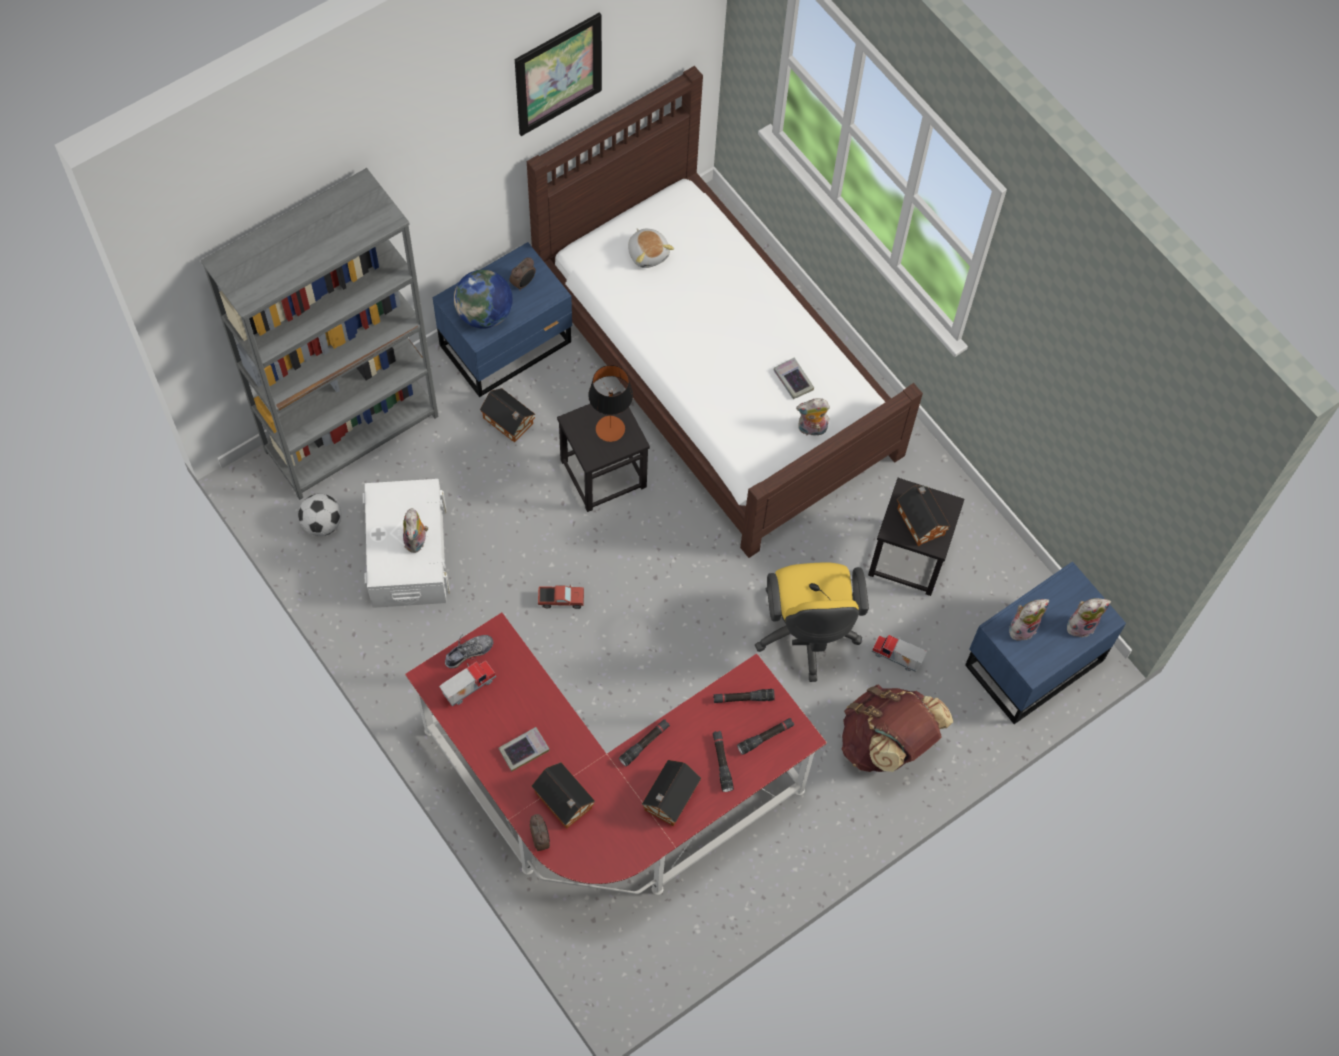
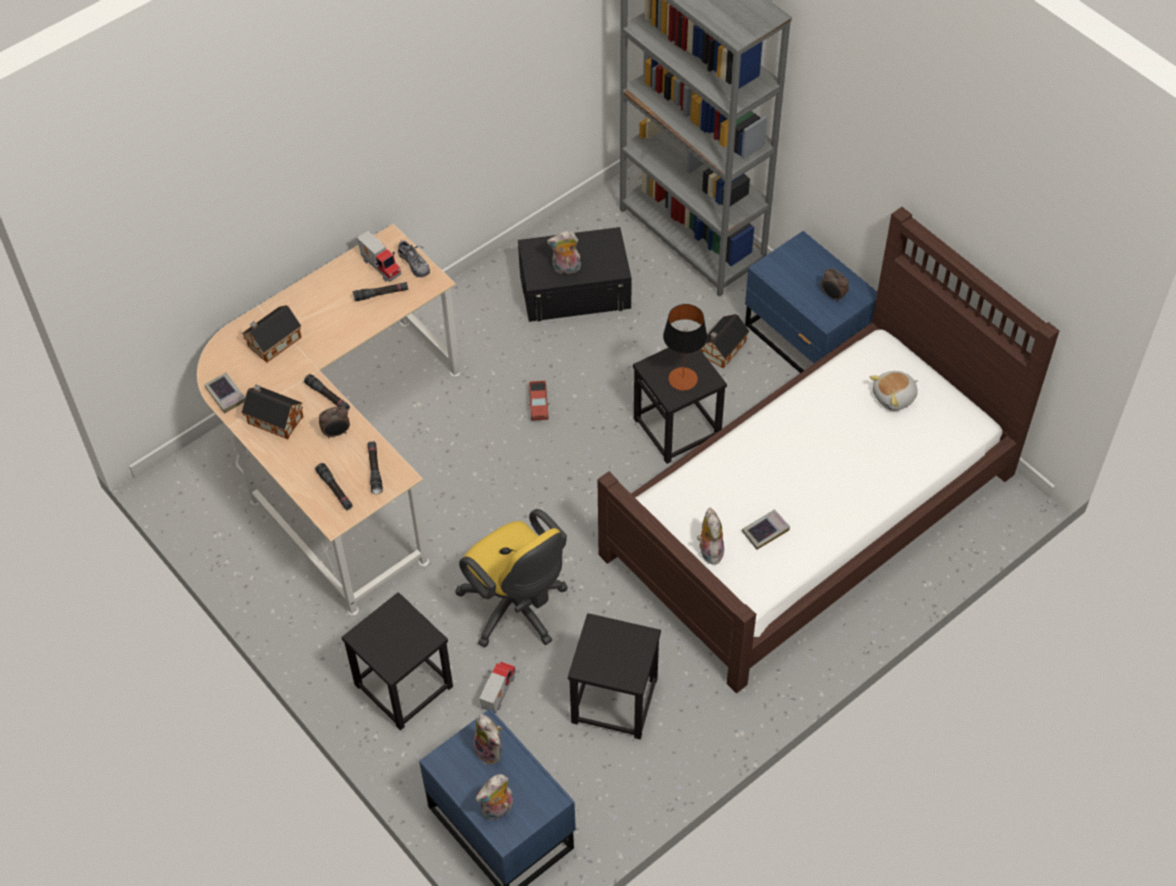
camera: 90 degrees right, 10 degrees down
football [298,494,341,536] -> none
white storage box [363,479,450,608] -> black storage box [518,227,632,322]
red desk [405,613,827,895] -> beige desk [197,224,460,616]
globe [454,270,513,329] -> none
book [499,727,549,772] -> book moved to [204,372,245,413]
picture [515,12,602,136] -> none
alarm clock [530,814,550,851] -> alarm clock moved to [319,407,350,439]
black flashlight [713,731,734,792] -> black flashlight moved to [353,282,408,301]
yellow office chair [755,562,869,682] -> yellow office chair turned 120 degrees counterclockwise [455,509,568,647]
brown backpack [842,685,953,772] -> black stool [342,592,453,730]
toy house [897,485,951,546] -> none
plush toy [1067,598,1111,638] -> plush toy turned 75 degrees clockwise [476,774,514,820]

